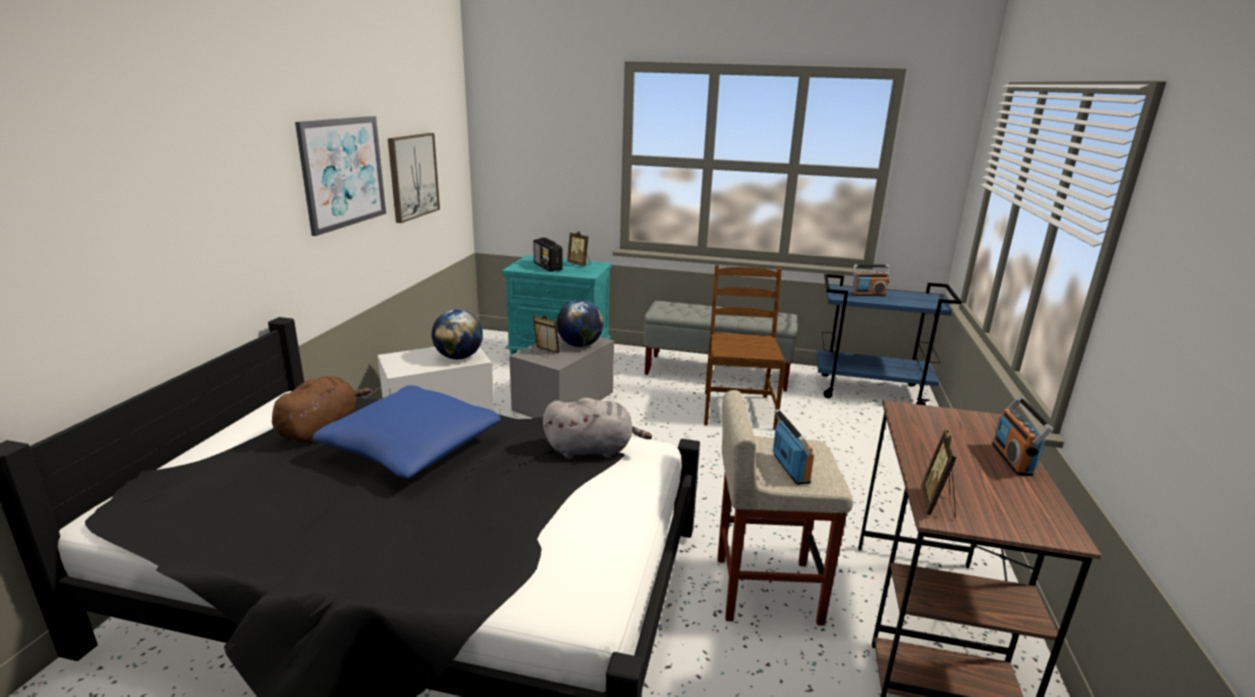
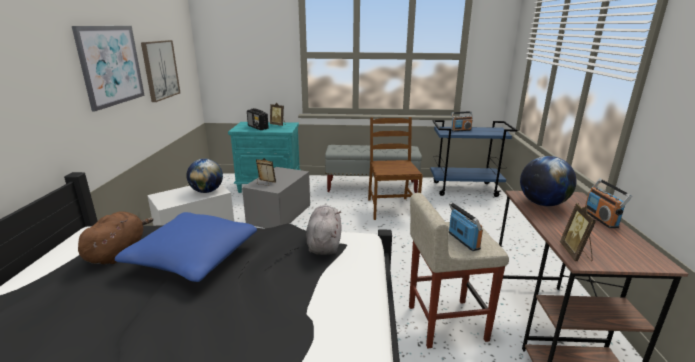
camera: 10 degrees left, 0 degrees up
grey plush toy [543,398,652,459] -> grey plush toy turned 75 degrees counterclockwise [306,205,342,255]
globe [557,300,604,347] -> globe moved to [520,156,577,206]

